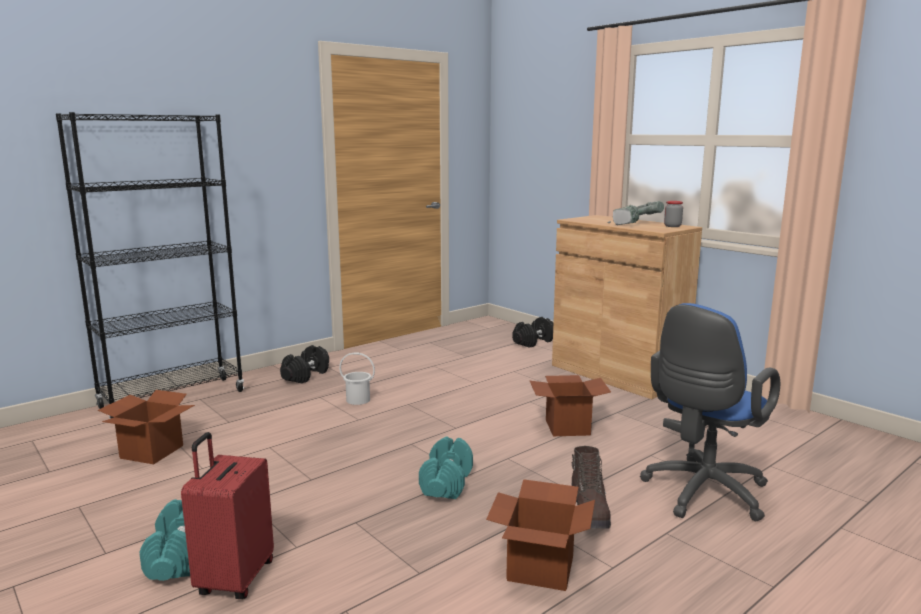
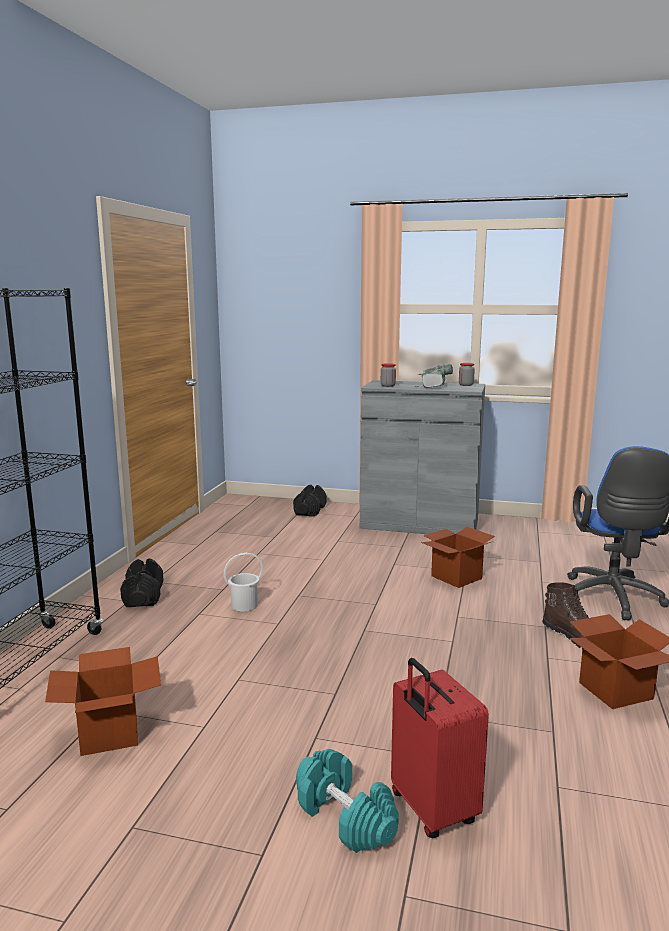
camera: 35 degrees left, 0 degrees up
turquoise dumbbell [419,437,473,499] -> none
brown cabinet [552,215,702,399] -> grey cabinet [360,380,485,534]
none -> jar [381,363,396,387]

